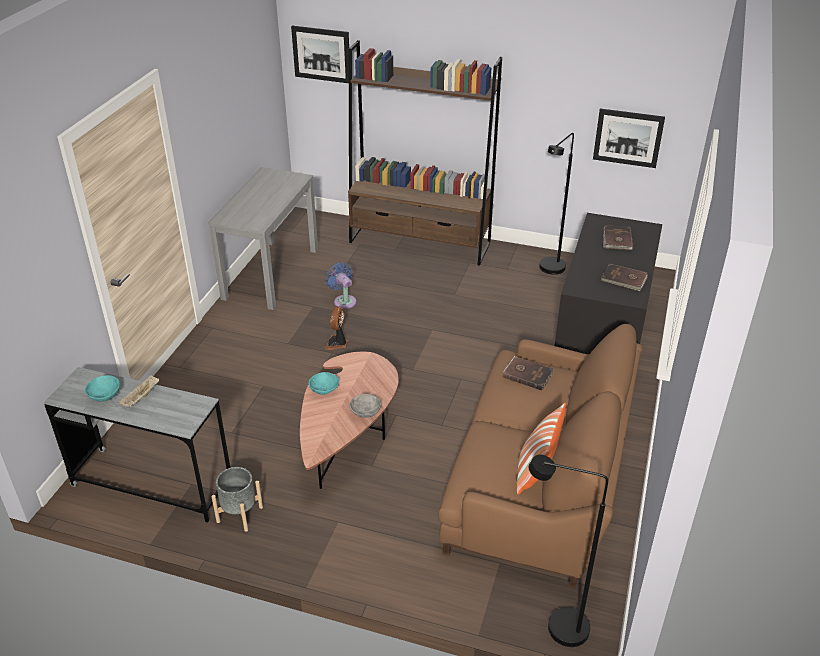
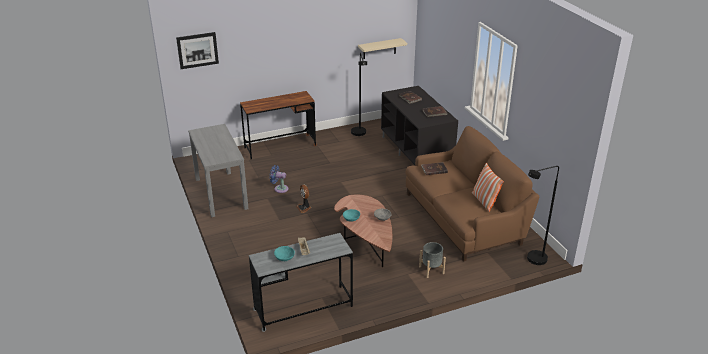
camera: 40 degrees left, 5 degrees down
grey planter [211,467,263,532] -> grey planter moved to [419,242,446,278]
brown bookcase [348,40,502,266] -> brown desk [240,91,317,159]
picture [593,109,665,168] -> beige shelf [358,38,407,59]

